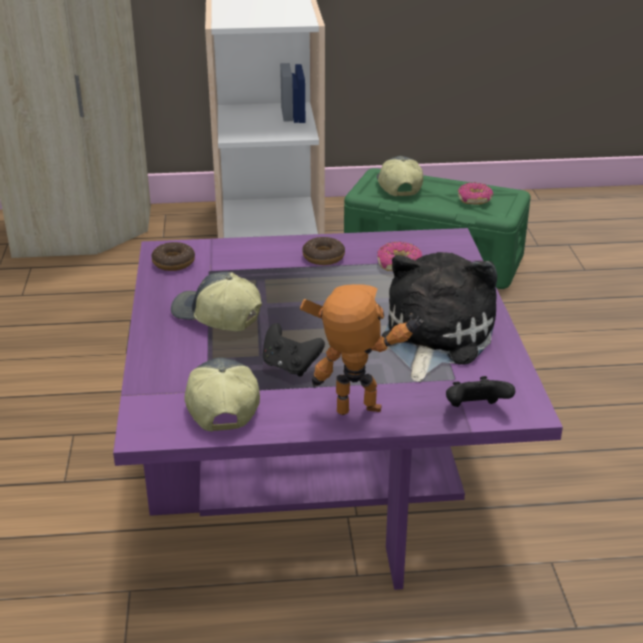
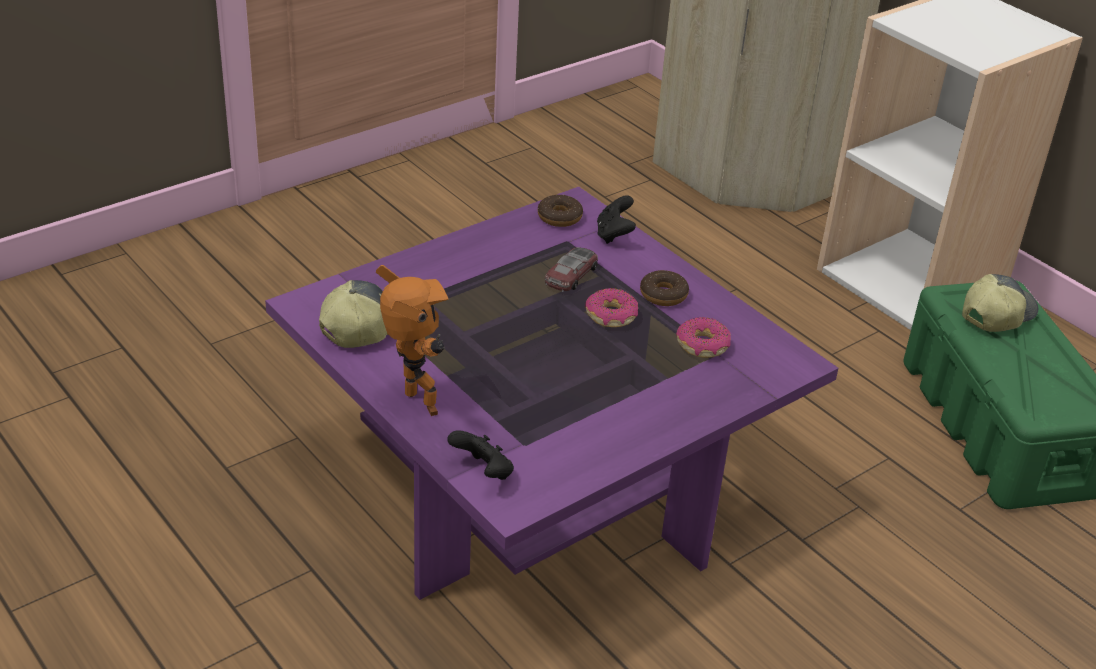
camera: 55 degrees right, 5 degrees up
cap [171,272,262,331] -> none
black game controller [263,323,325,377] -> black game controller moved to [597,196,636,244]
plush toy [382,252,497,382] -> none
donut [458,182,493,204] -> donut moved to [585,288,638,327]
none -> toy car [545,247,598,291]

